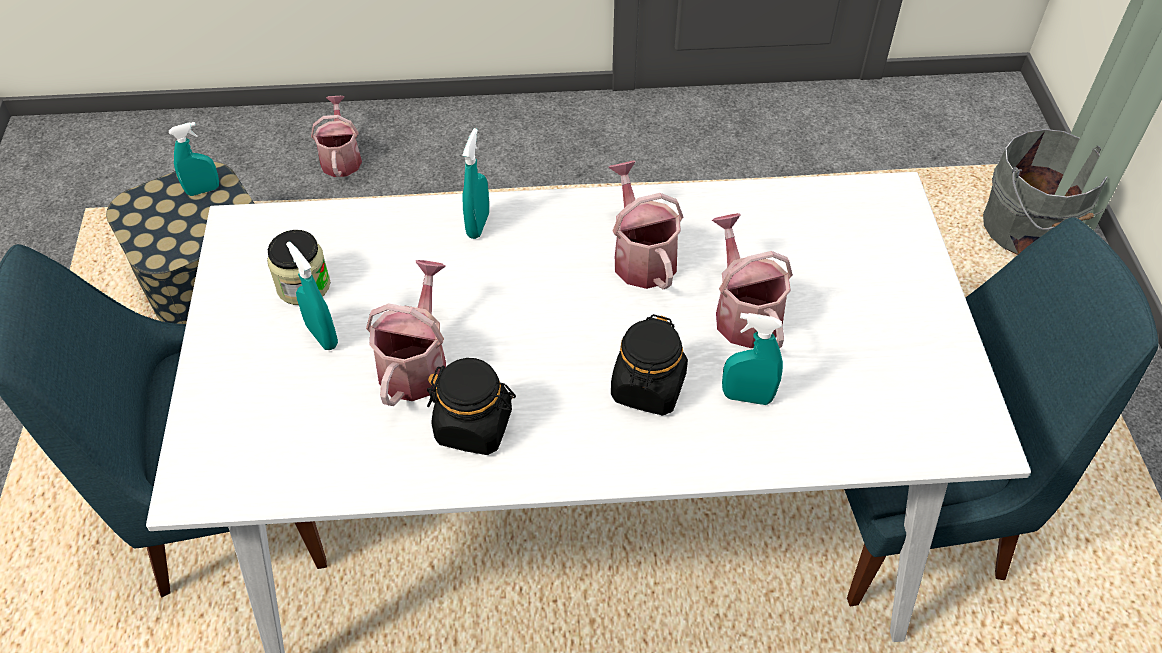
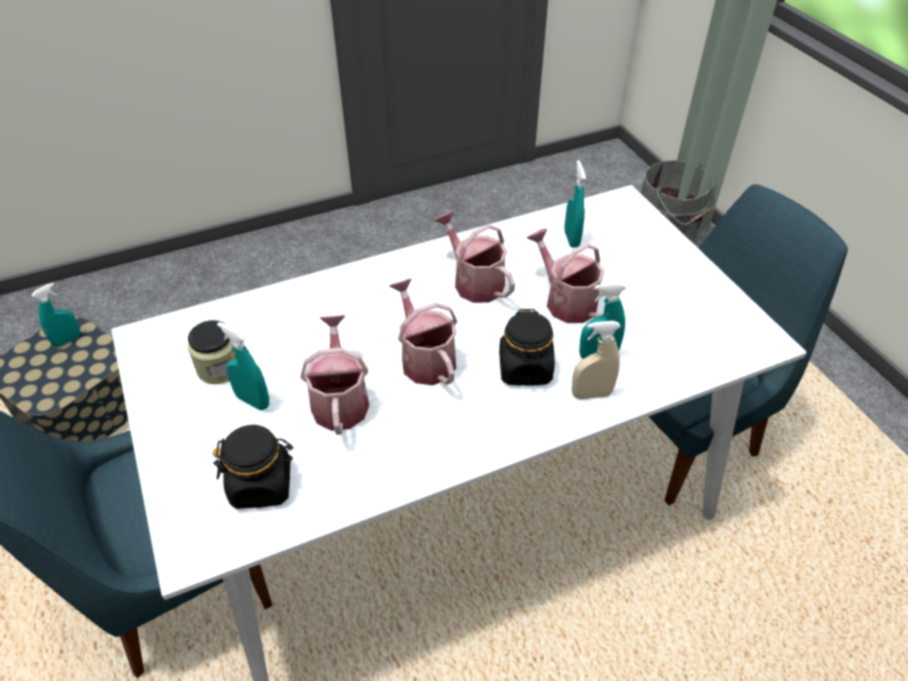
camera: 20 degrees left, 5 degrees down
watering can [311,96,362,177] -> watering can moved to [389,278,457,385]
black jar [427,358,516,455] -> black jar moved to [213,425,293,509]
turquoise spray bottle [462,128,489,239] -> turquoise spray bottle moved to [564,160,586,248]
none -> beige spray bottle [572,321,621,399]

